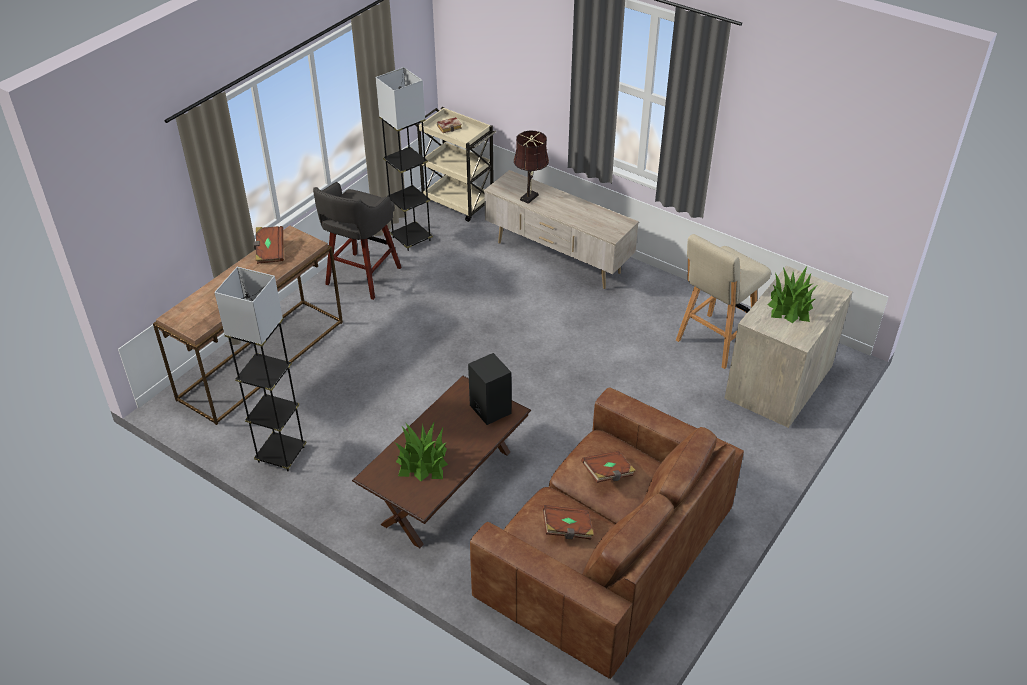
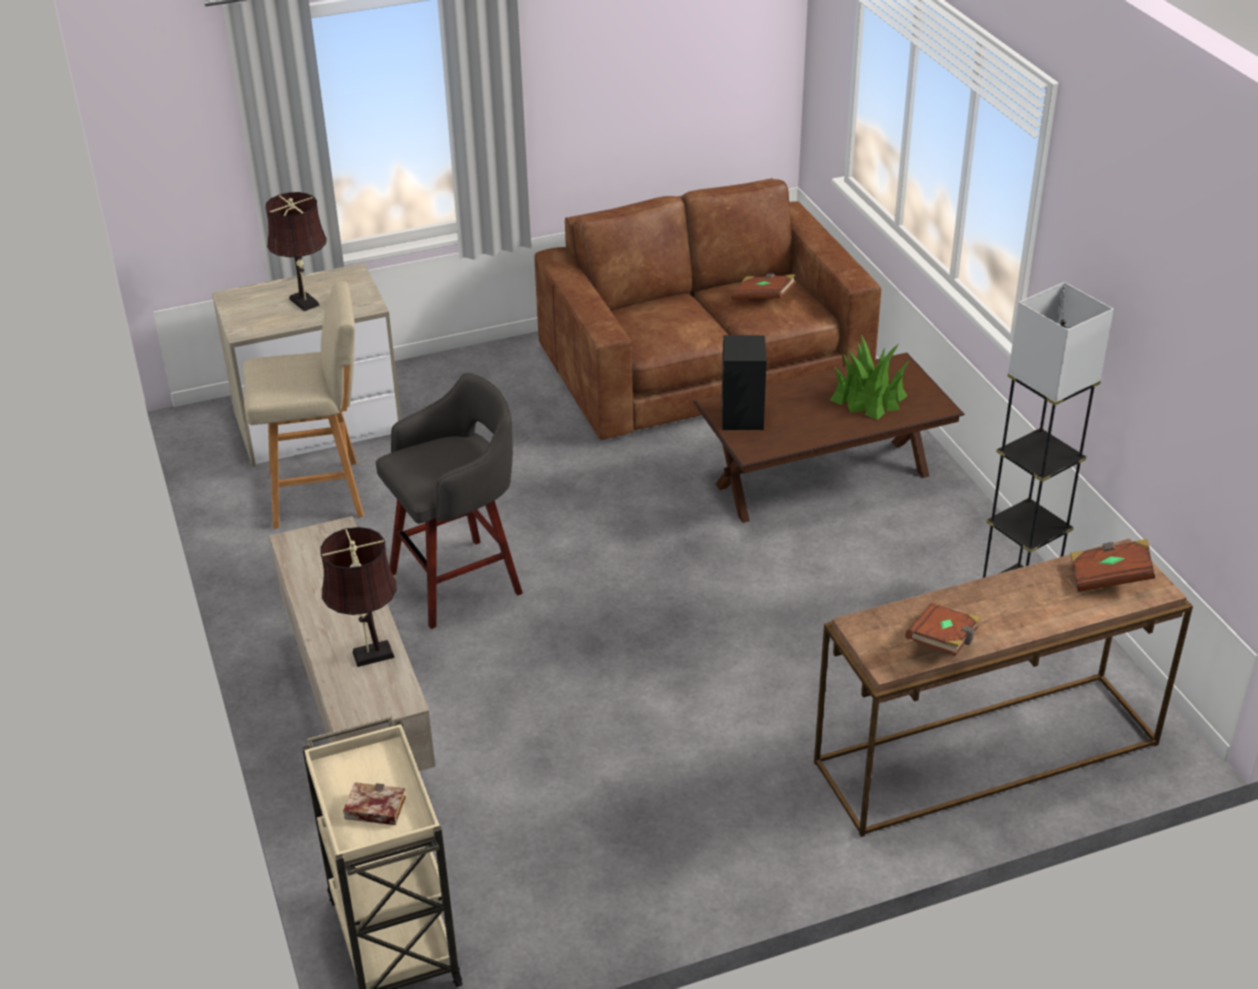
camera: 145 degrees left, 5 degrees down
grey stool [313,182,402,300] -> grey stool moved to [376,373,523,629]
grey floor lamp [376,67,433,251] -> none
brown book [581,451,636,483] -> brown book moved to [1070,539,1155,592]
potted plant [768,267,817,323] -> brown table lamp [265,192,327,311]

